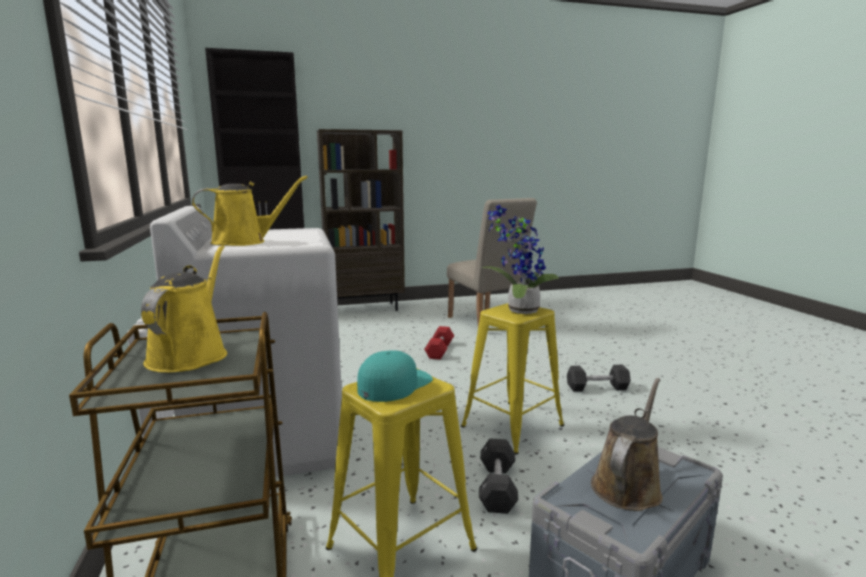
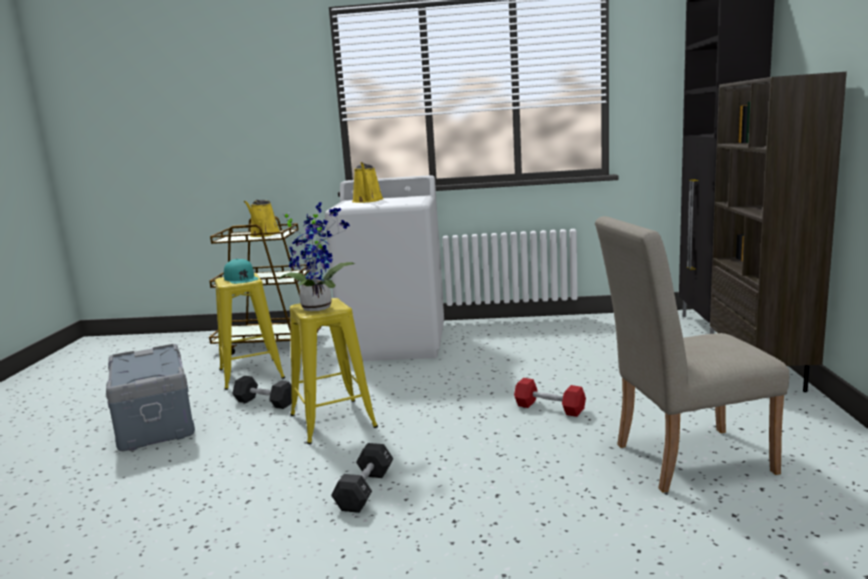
camera: 110 degrees right, 0 degrees up
yellow watering can [141,245,227,373] -> yellow watering can turned 75 degrees clockwise [244,200,280,237]
brown watering can [591,378,663,511] -> none

